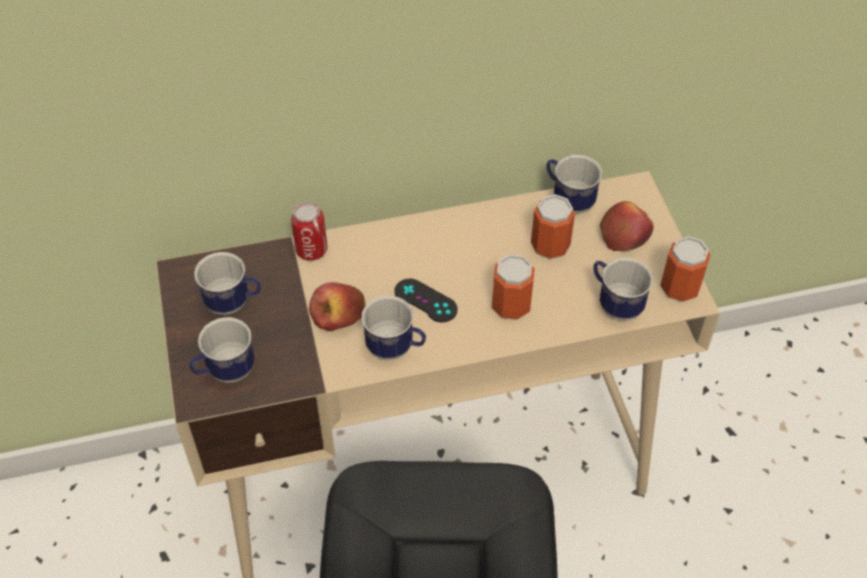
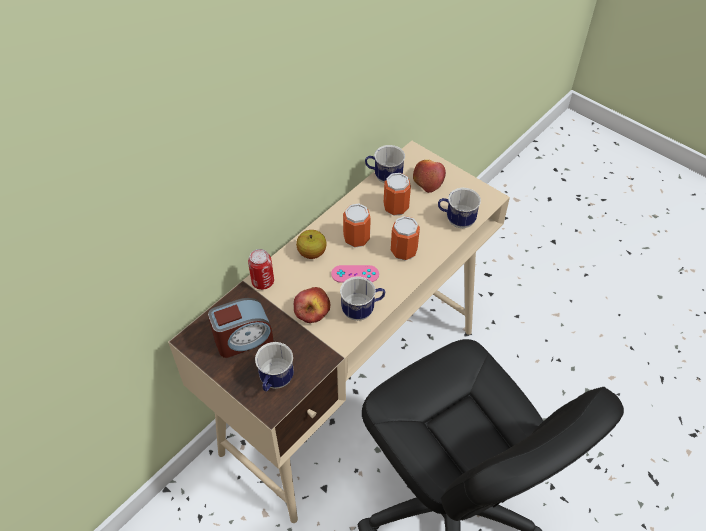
camera: 35 degrees left, 0 degrees up
mug [194,252,260,315] -> alarm clock [208,298,274,358]
black game controller [394,278,458,322] -> pink game controller [331,265,379,283]
can [661,236,711,302] -> can moved to [343,204,371,248]
none -> apple [296,230,326,259]

